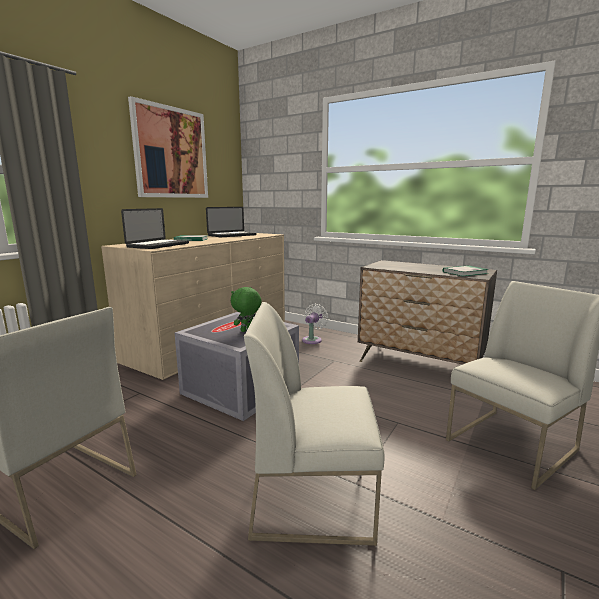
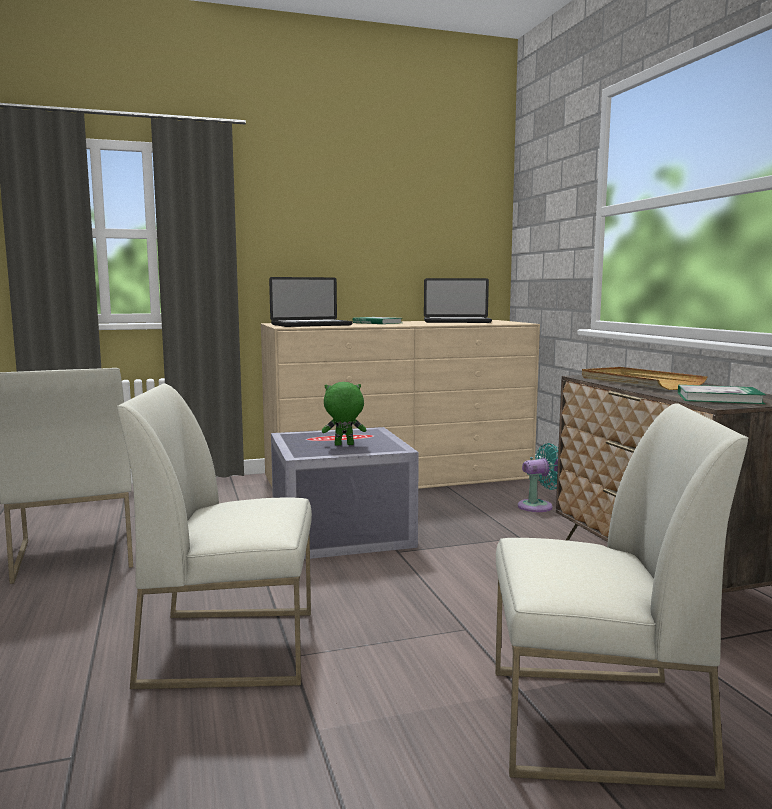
camera: 40 degrees right, 5 degrees down
picture [128,96,208,198] -> none
white chair [244,302,385,546] -> white chair turned 45 degrees counterclockwise [117,384,312,689]
white fan [302,304,328,344] -> turquoise fan [518,443,558,512]
none -> beige tray [582,367,708,390]

